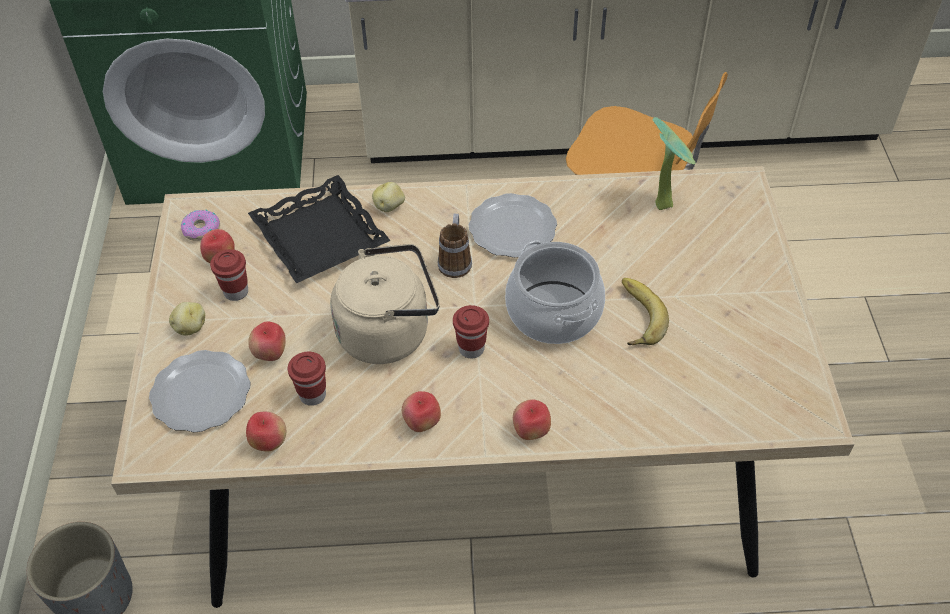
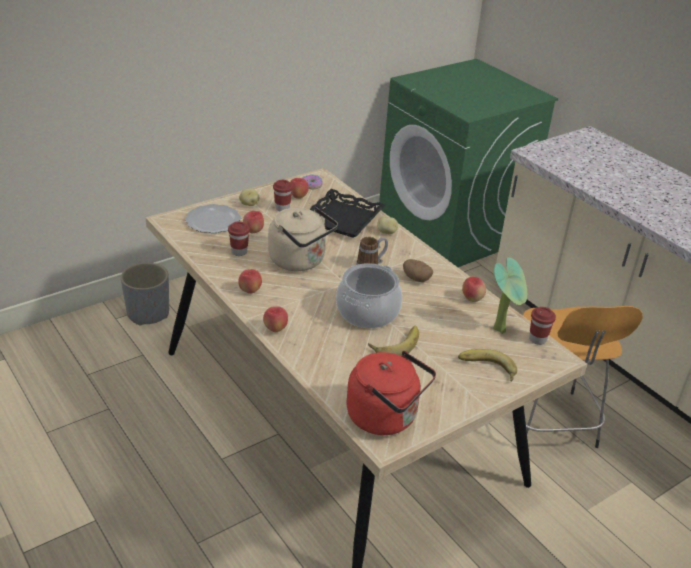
camera: 55 degrees right, 15 degrees down
apple [246,412,286,452] -> apple moved to [462,277,486,302]
red cup [453,305,489,358] -> red cup moved to [529,307,556,345]
plate [469,193,557,258] -> potato [403,259,433,282]
none -> red kettle [346,351,436,435]
none -> banana [458,349,517,382]

